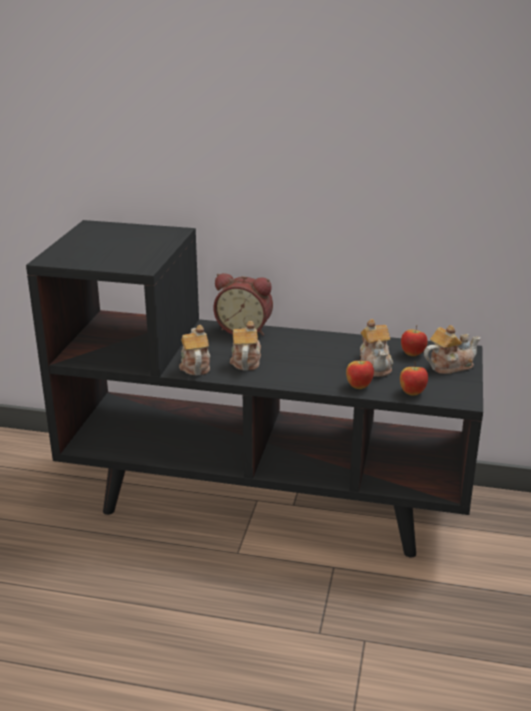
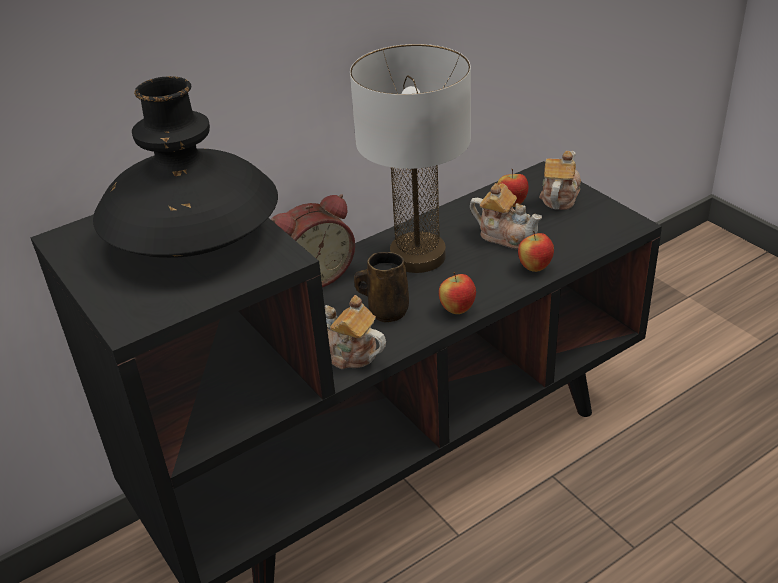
camera: 45 degrees left, 10 degrees up
teapot [230,321,261,371] -> brown mug [354,252,409,322]
apple [400,362,428,396] -> apple moved to [439,272,476,314]
none -> black vase [93,76,278,258]
none -> table lamp [350,44,471,273]

